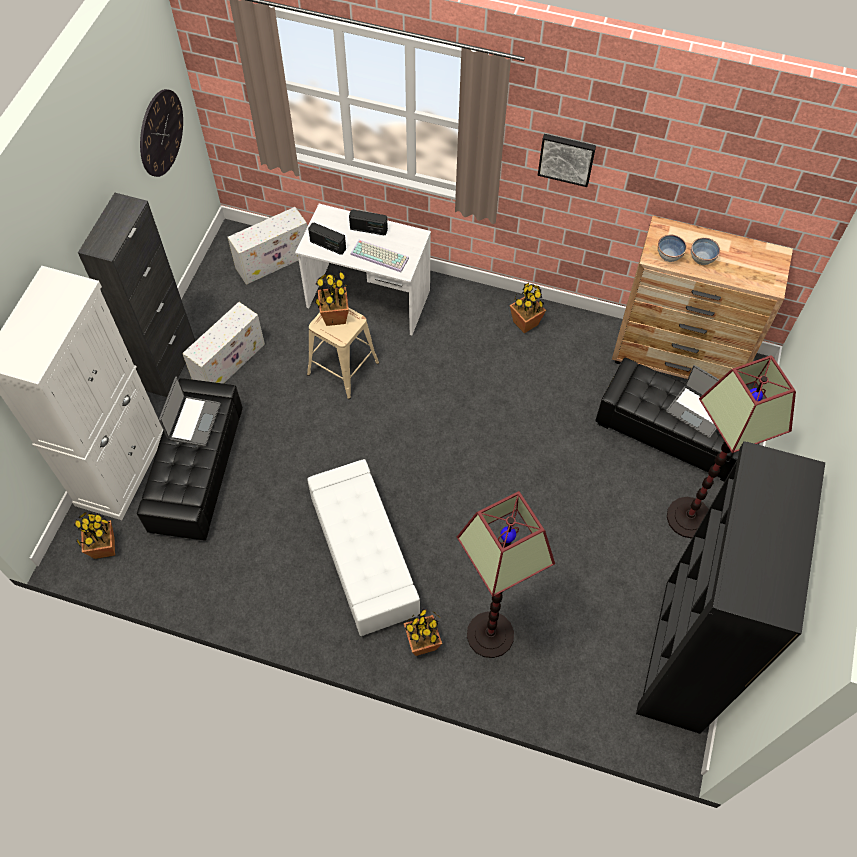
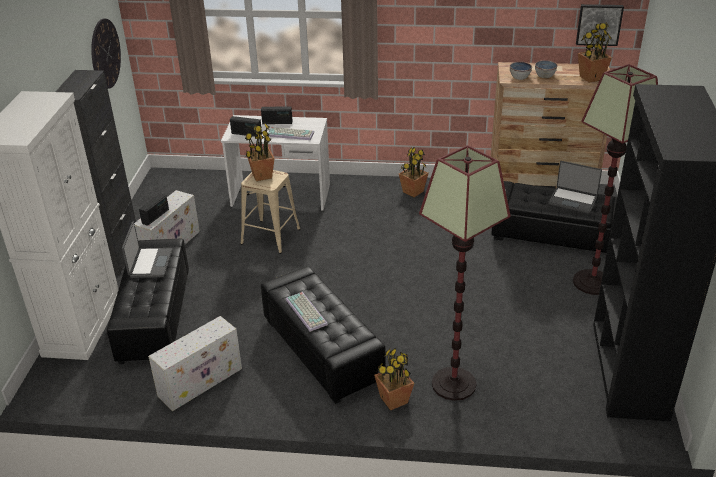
camera: 10 degrees left, 25 degrees down
potted plant [74,512,115,559] -> potted plant moved to [578,23,612,83]
white storage box [228,207,307,284] -> white storage box moved to [148,316,242,411]
white ottoman [307,459,420,636] -> black ottoman [261,266,386,404]
picture [538,134,596,187] -> picture moved to [576,4,624,46]
none -> radio [139,194,169,226]
none -> keyboard [285,292,328,332]

